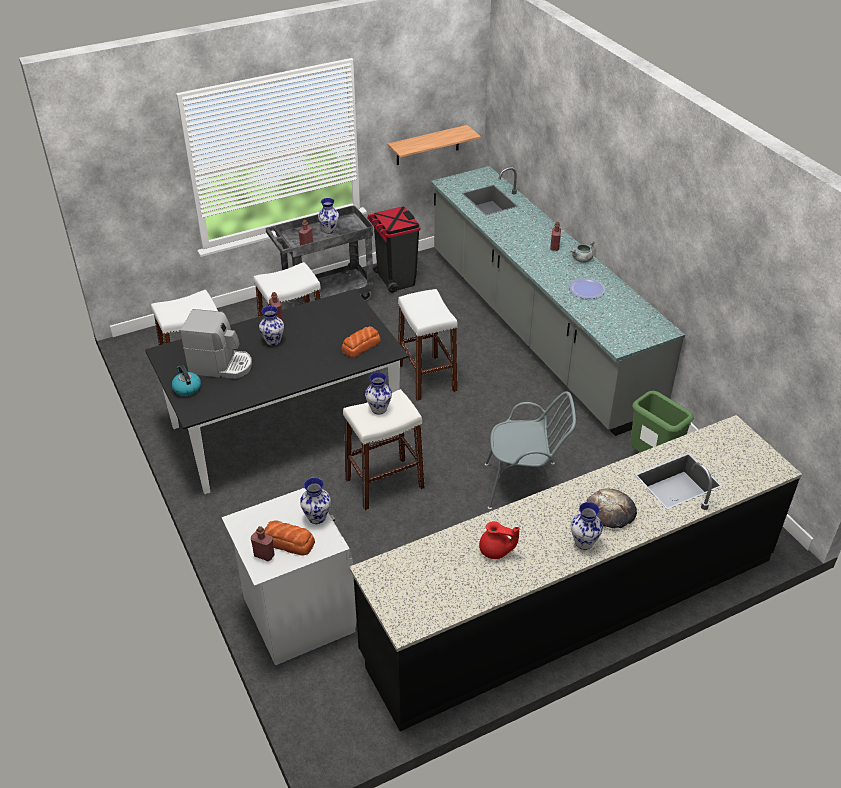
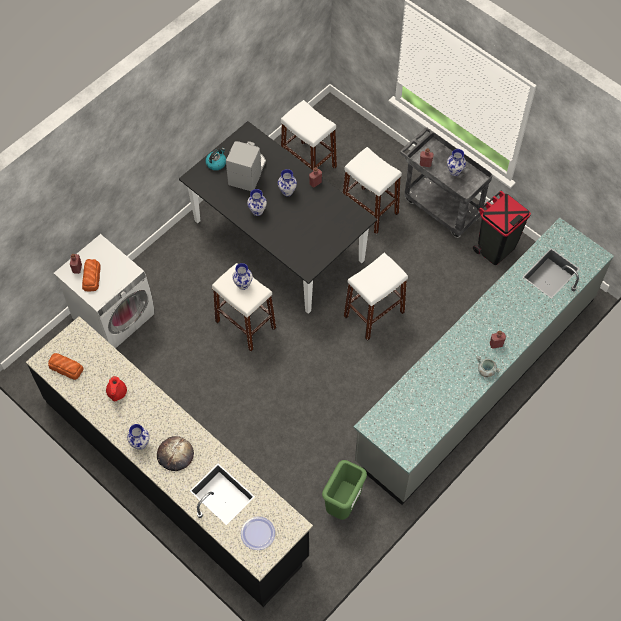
camera: 70 degrees right, 20 degrees up
coffee machine [180,309,252,379] -> coffee machine turned 150 degrees counterclockwise [226,141,266,191]
vase [300,478,331,524] -> vase moved to [247,189,267,216]
bread [341,326,381,357] -> bread moved to [48,353,84,380]
shelf [388,125,481,165] -> none
grey chair [485,391,576,509] -> none
plate [569,278,605,299] -> plate moved to [241,517,275,550]

